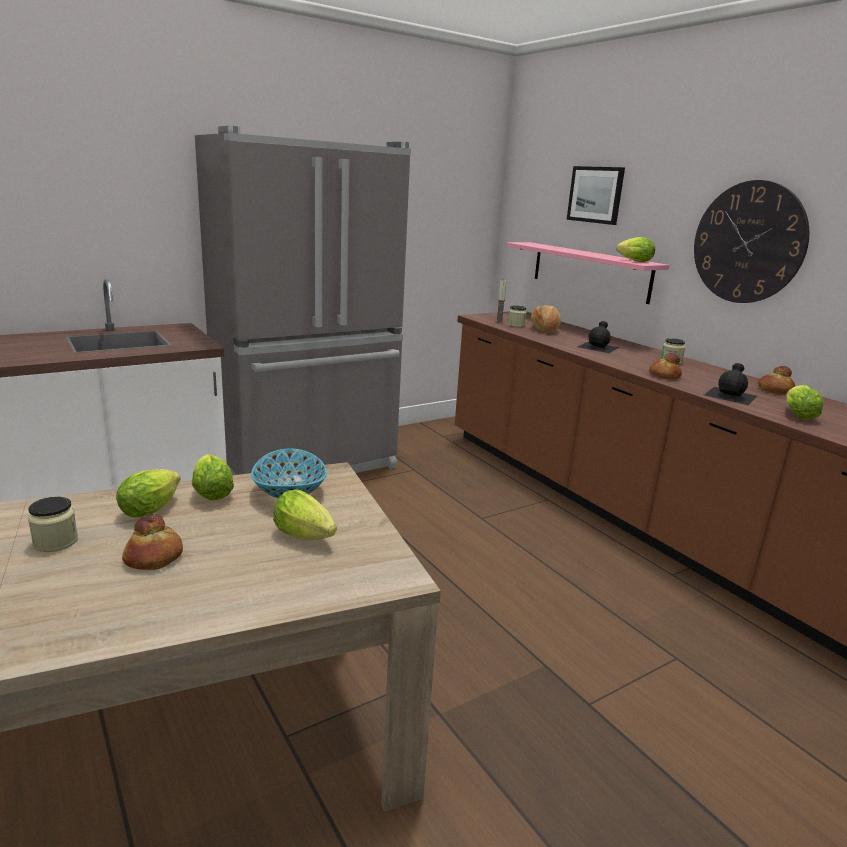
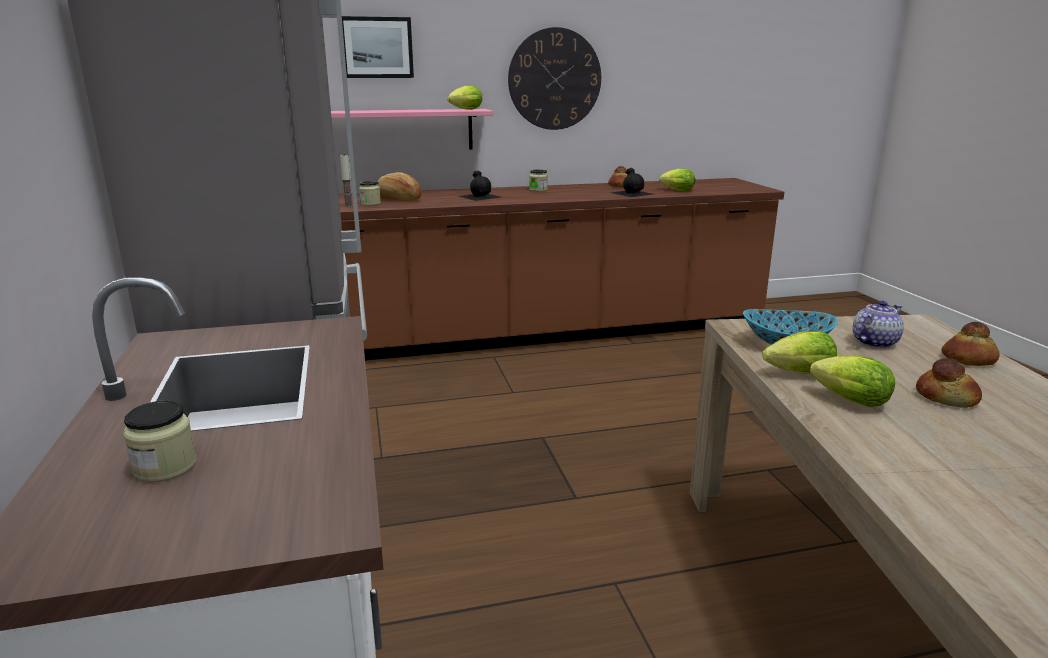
camera: 70 degrees left, 0 degrees up
jar [28,497,78,552] -> jar moved to [123,401,196,482]
lettuce [273,489,337,540] -> teapot [853,301,904,348]
bread [649,353,682,379] -> bread moved to [941,322,1000,366]

